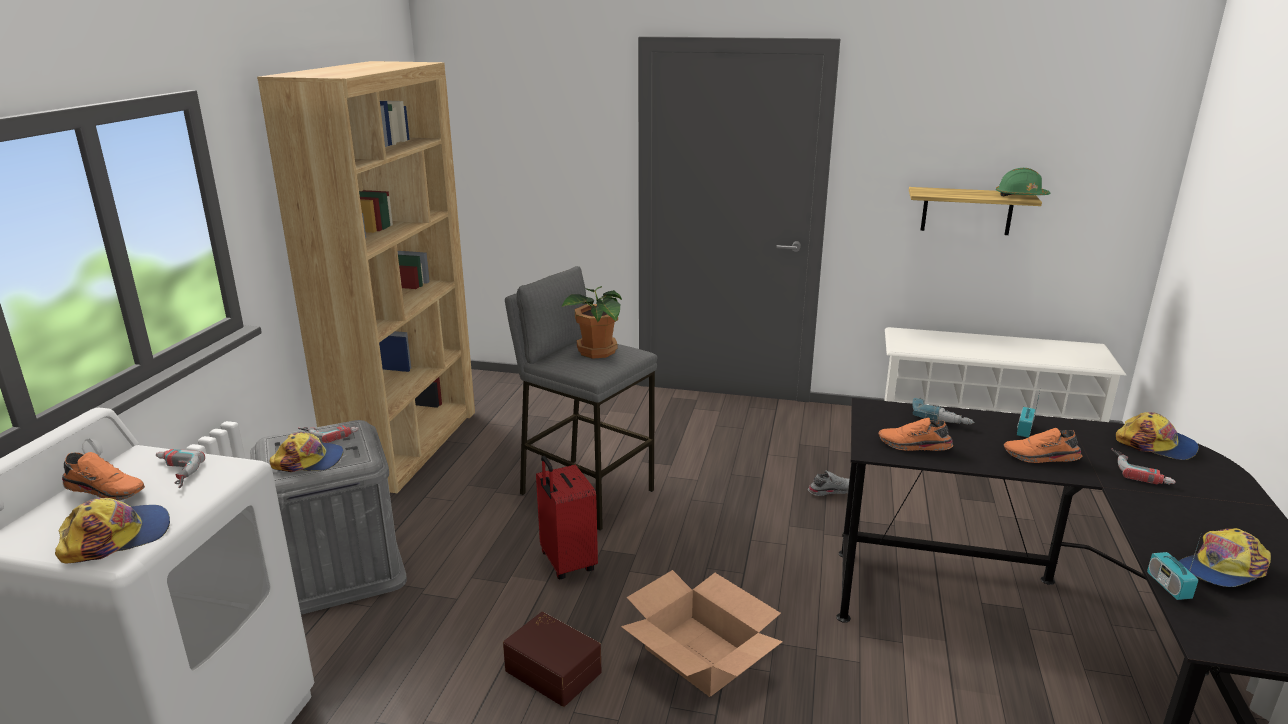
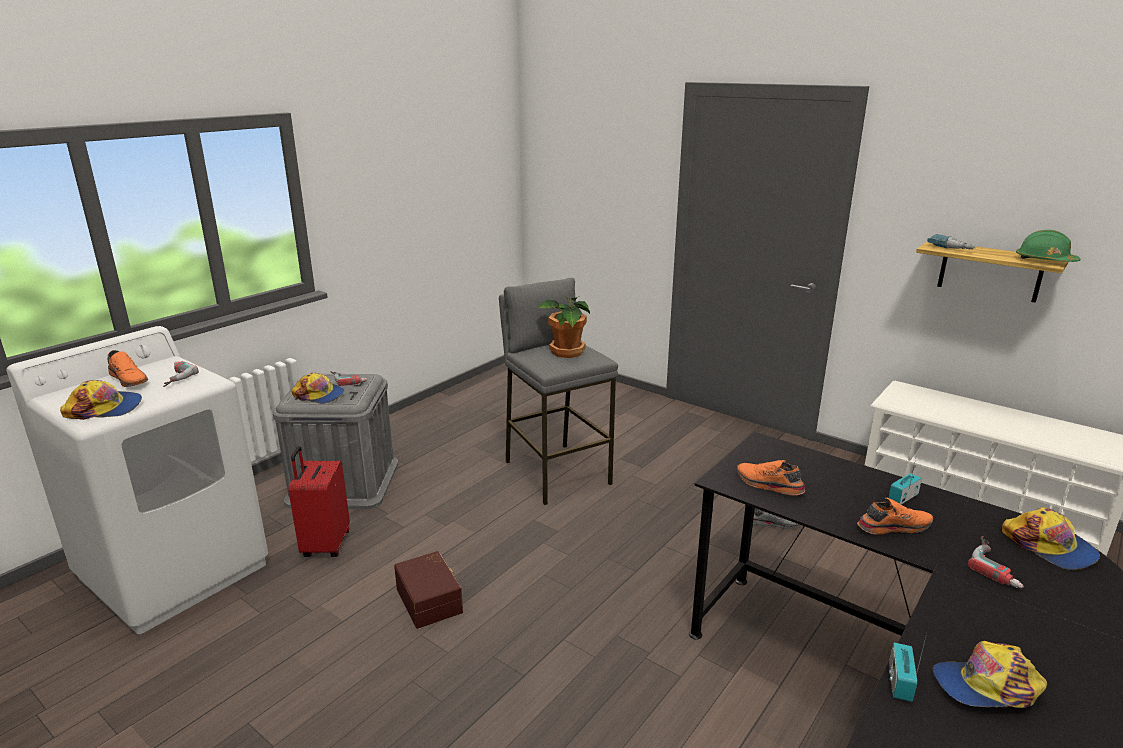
camera: 25 degrees right, 0 degrees up
brown bookcase [257,61,475,493] -> none
red suitcase [536,456,598,579] -> red suitcase moved to [288,446,350,557]
cardboard box [621,570,783,697] -> none
power drill [913,398,975,425] -> power drill moved to [927,234,976,249]
orange shoe [1004,428,1082,463] -> orange shoe turned 135 degrees clockwise [857,498,933,535]

